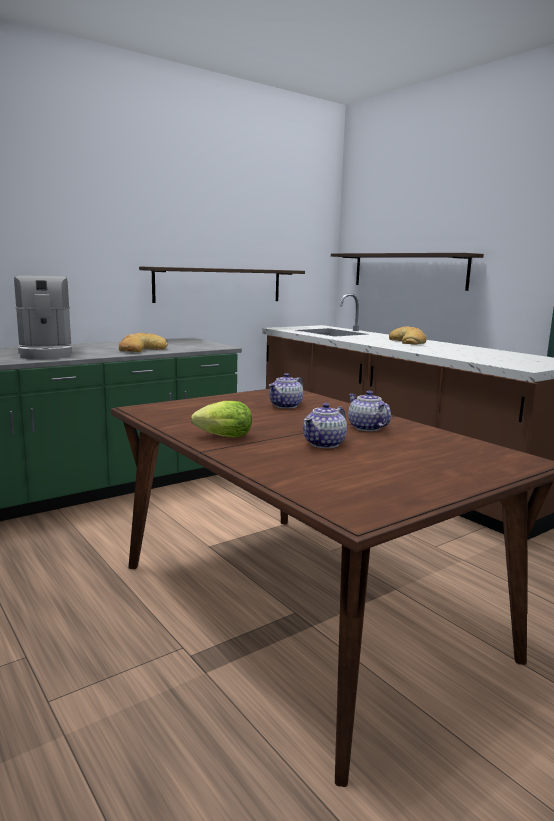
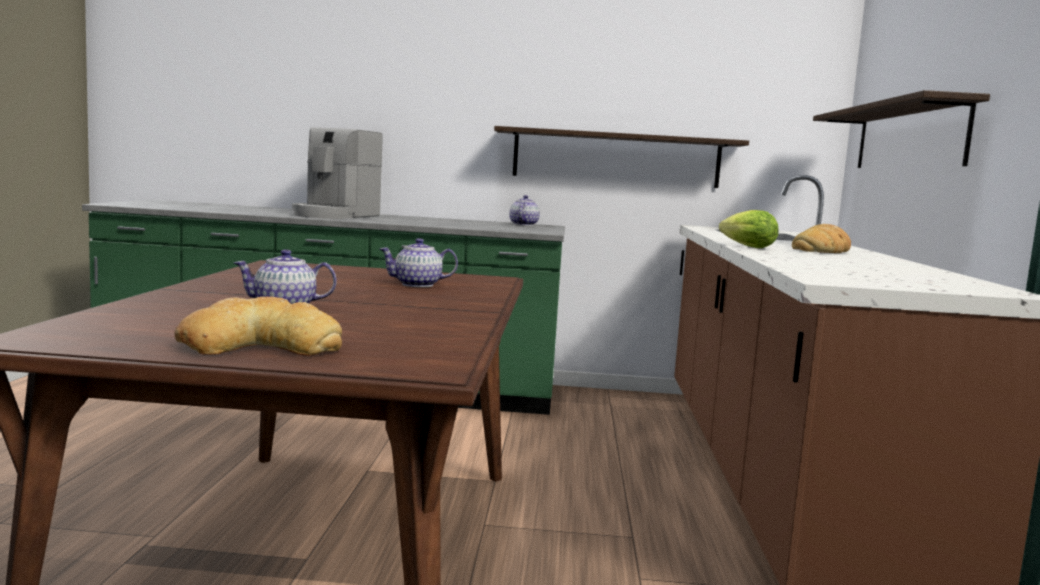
camera: 40 degrees right, 5 degrees down
bread [119,333,168,352] -> bread moved to [174,296,342,356]
lettuce [191,401,252,438] -> lettuce moved to [719,210,778,248]
teapot [348,391,391,431] -> teapot moved to [509,195,540,226]

